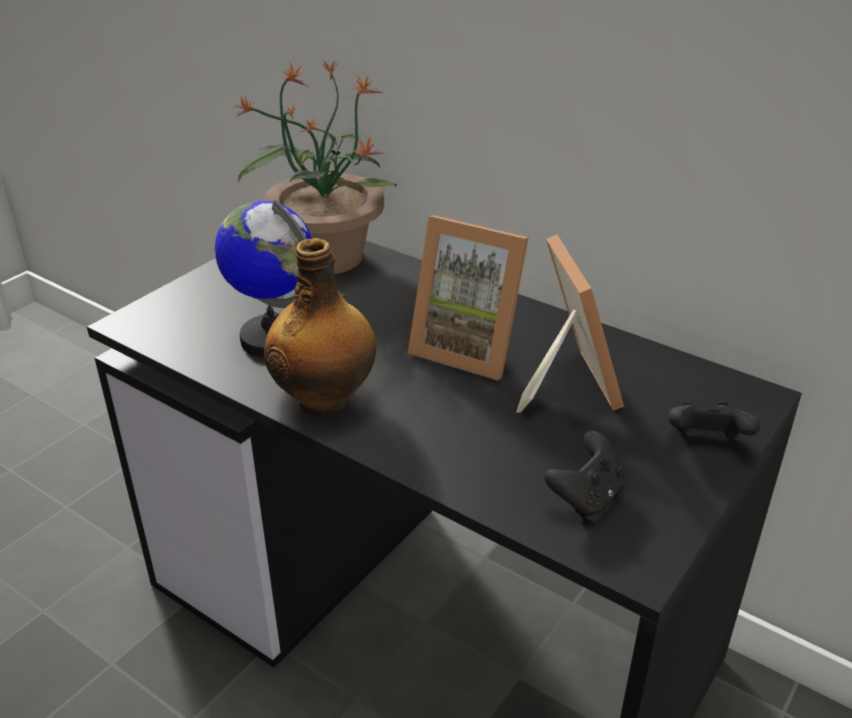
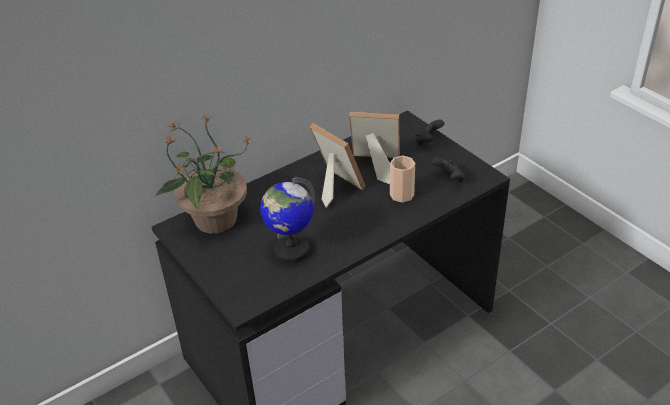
camera: 70 degrees left, 5 degrees up
bottle [264,238,376,416] -> none
picture frame [408,215,529,381] -> picture frame turned 90 degrees counterclockwise [309,123,366,208]
none -> cup [390,156,415,203]

